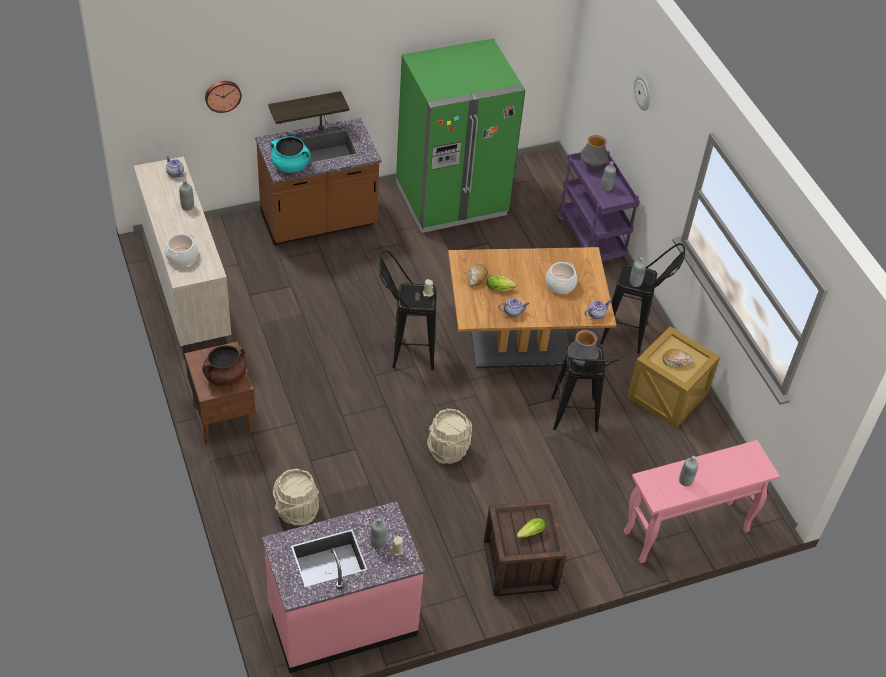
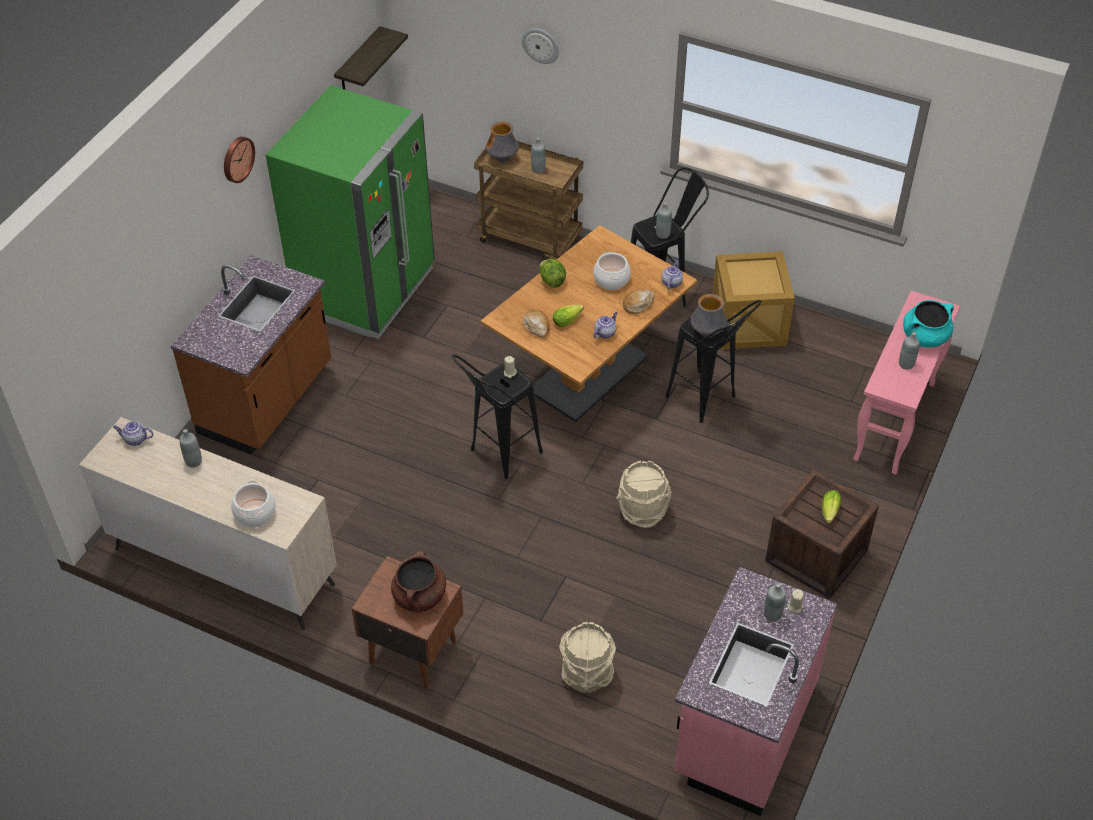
camera: 40 degrees left, 0 degrees up
wall clock [205,81,242,113] -> wall clock moved to [224,137,255,183]
shelf [268,91,349,124] -> shelf moved to [334,26,408,89]
turquoise cooking pot [270,136,311,173] -> turquoise cooking pot moved to [903,300,954,348]
purple cart [557,150,640,261] -> brown cart [474,141,583,260]
bread [663,349,694,368] -> bread moved to [623,289,655,314]
none -> lettuce [540,259,566,288]

